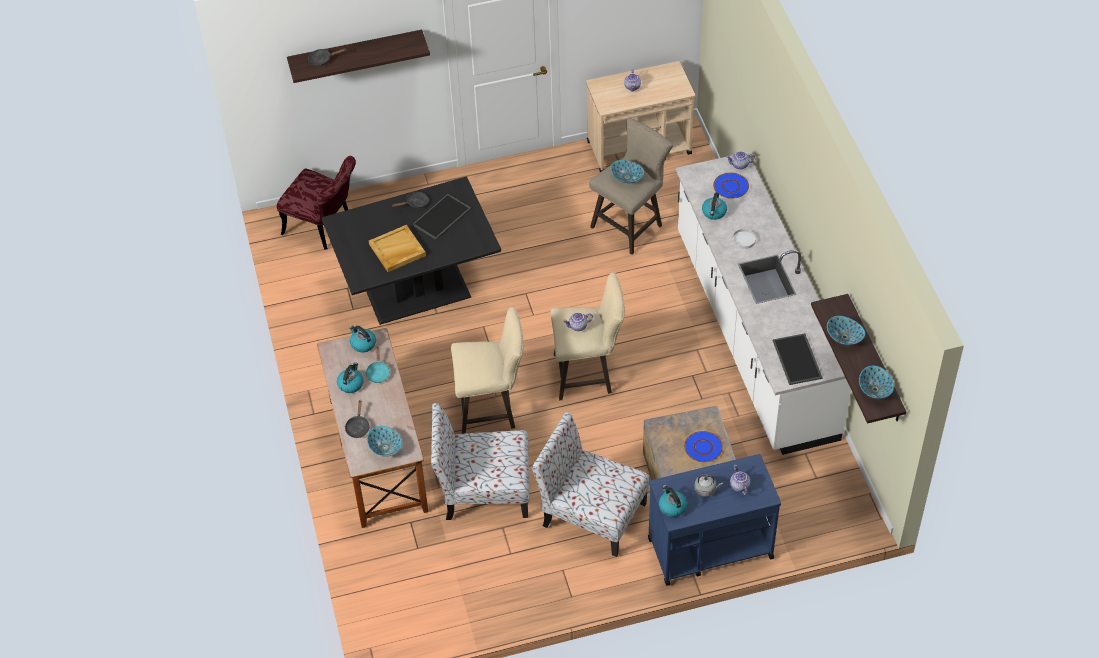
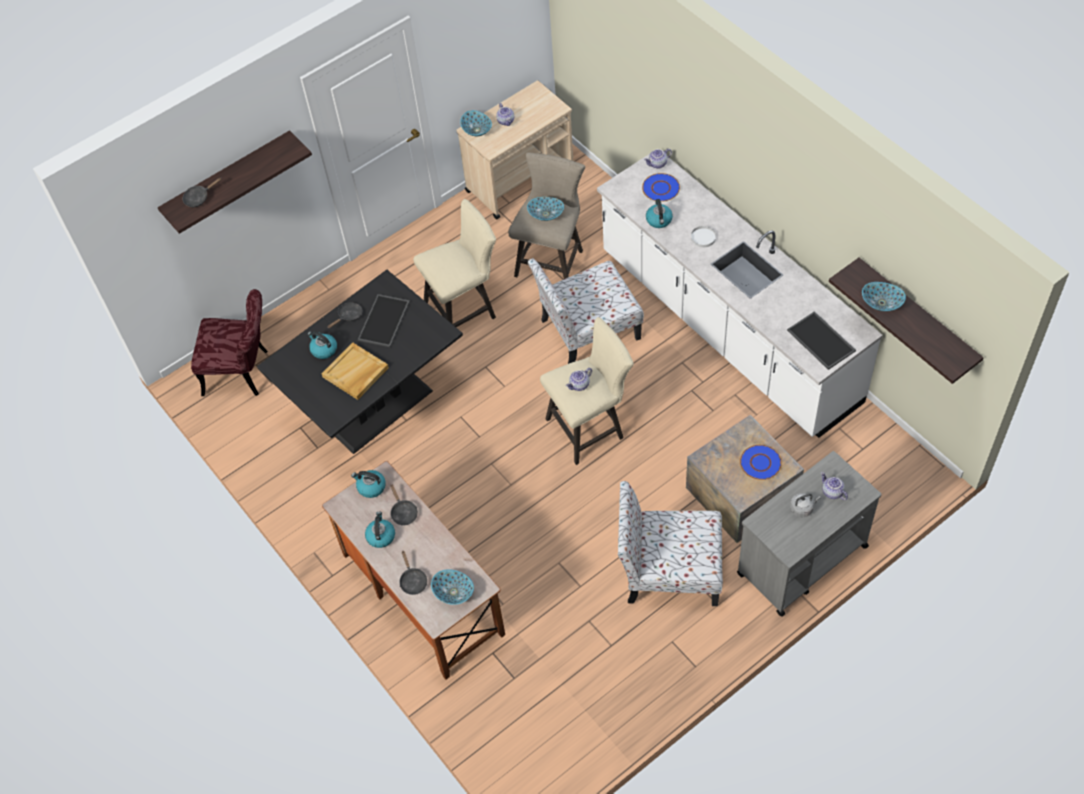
camera: 20 degrees left, 5 degrees up
turquoise frying pan [366,346,390,383] -> black frying pan [390,485,418,525]
chair [431,403,530,520] -> chair moved to [528,258,644,364]
beige stool [451,307,524,434] -> beige stool moved to [413,199,496,327]
blue cart [648,454,781,586] -> grey cart [737,451,881,616]
kettle [659,485,687,517] -> kettle moved to [307,331,337,359]
bowl [859,366,894,399] -> bowl moved to [460,110,492,136]

